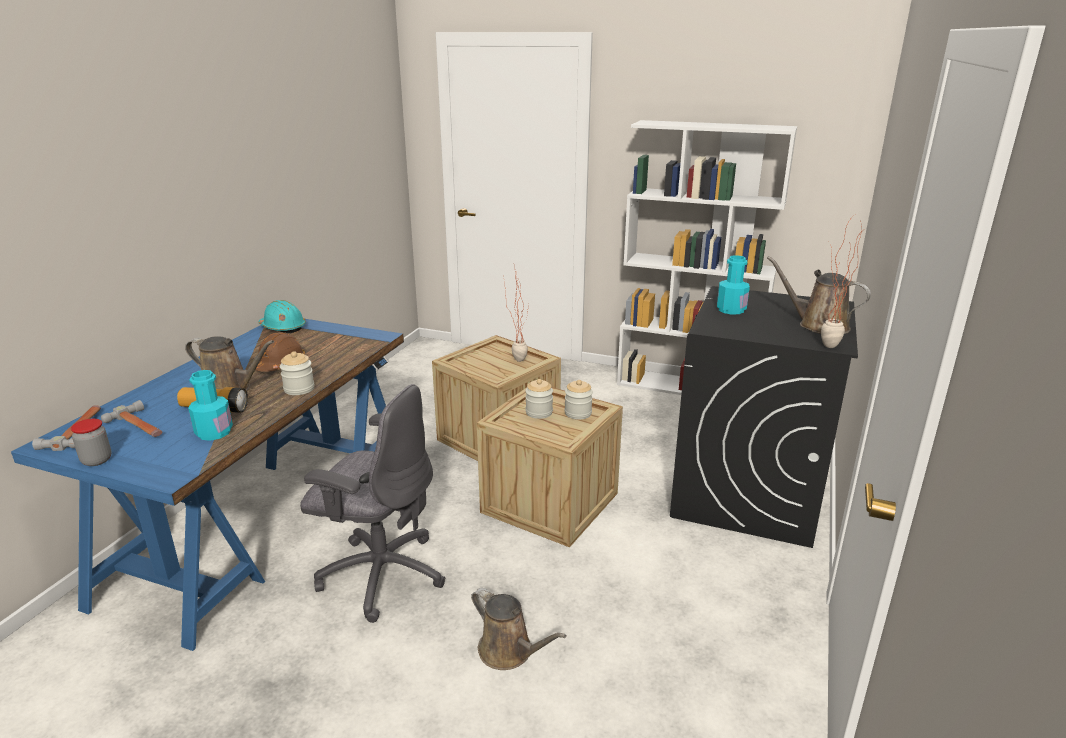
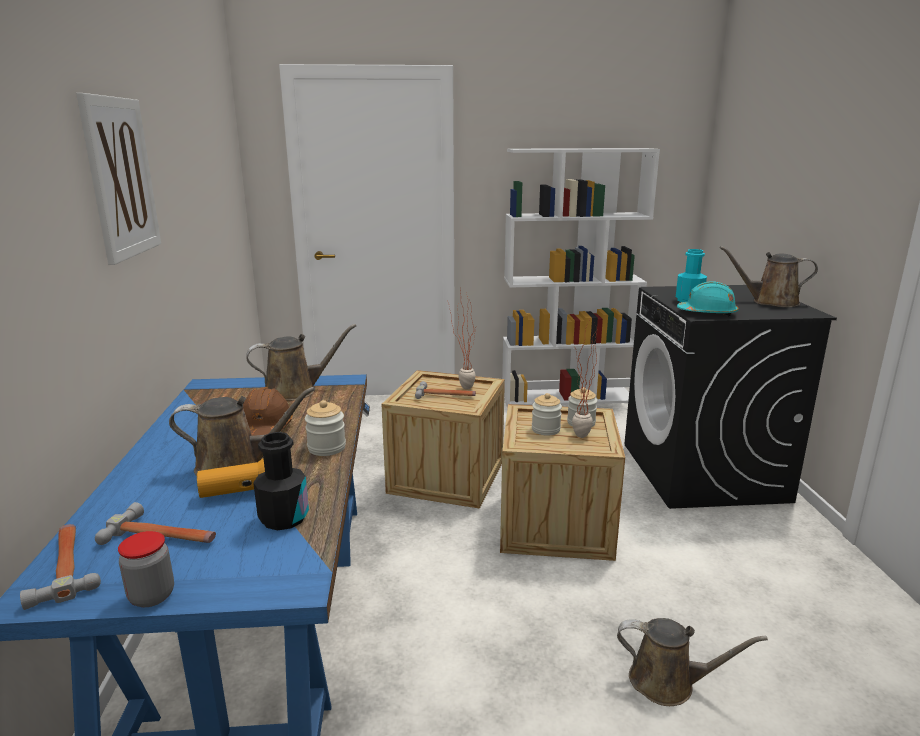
camera: 25 degrees left, 5 degrees down
turquoise bottle [188,370,233,441] -> black bottle [253,432,309,530]
turquoise hard hat [259,300,306,333] -> turquoise hard hat moved to [677,281,738,316]
grey office chair [300,384,446,623] -> none
potted plant [821,217,862,348] -> potted plant moved to [572,317,597,438]
none -> picture [76,93,161,265]
none -> brown watering can [246,324,356,401]
none -> hammer [415,381,476,399]

